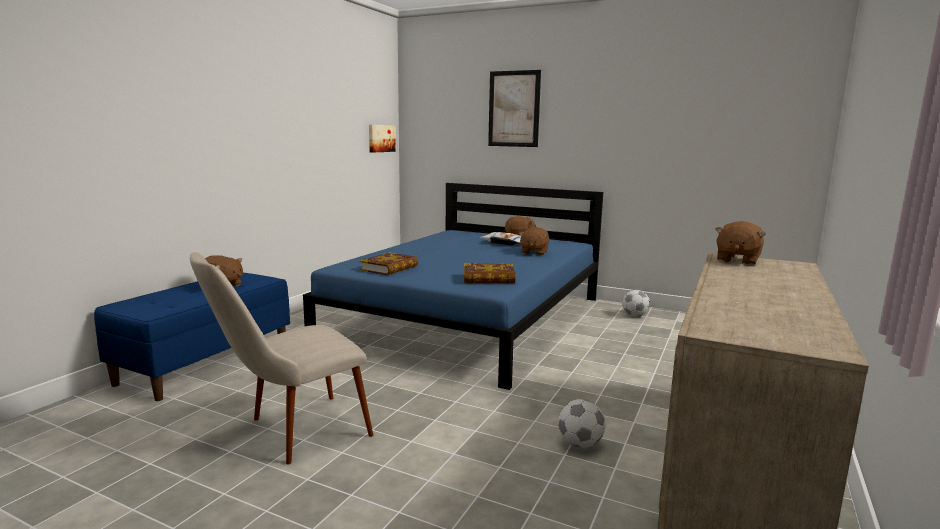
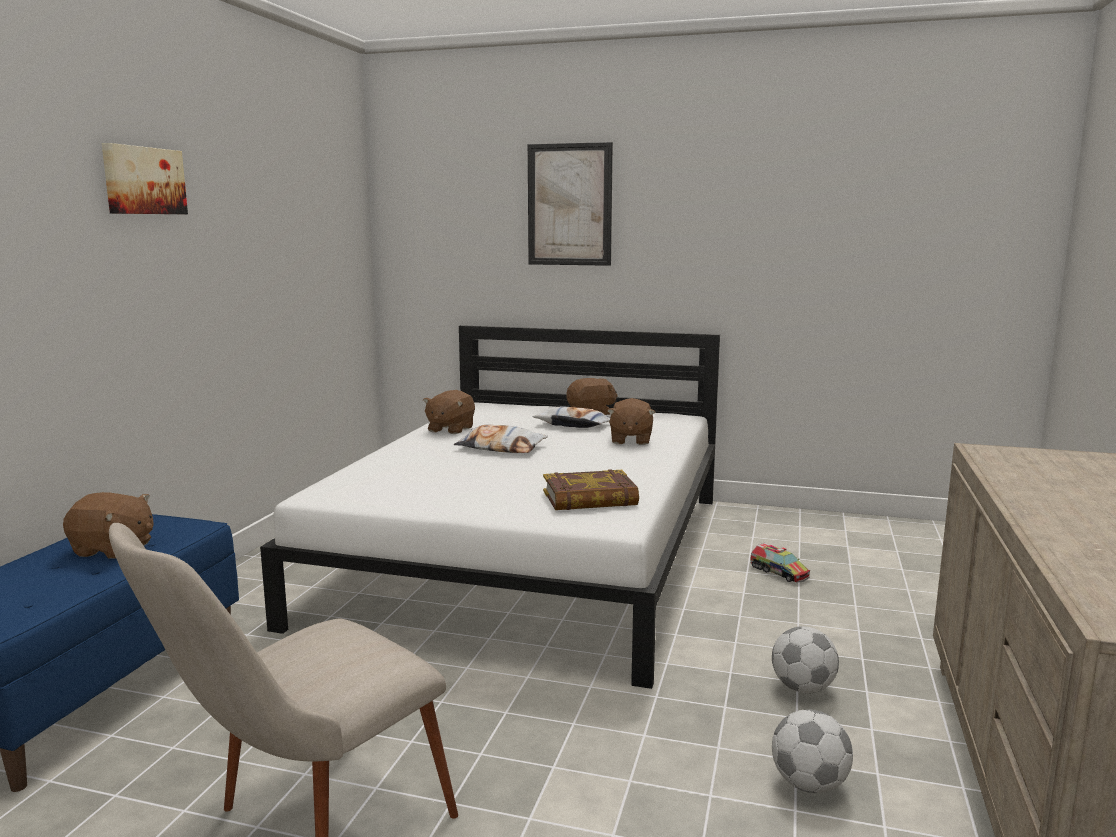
camera: 10 degrees left, 0 degrees up
blue bed [303,183,603,390] -> white bed [260,325,720,689]
book [359,252,418,275] -> none
picture [369,125,396,153] -> picture moved to [102,143,188,214]
football [622,290,650,317] -> football moved to [772,626,839,694]
brown plush toy [715,221,766,265] -> brown plush toy moved to [423,390,475,434]
none -> pillow [454,425,548,453]
none -> toy truck [750,543,810,582]

